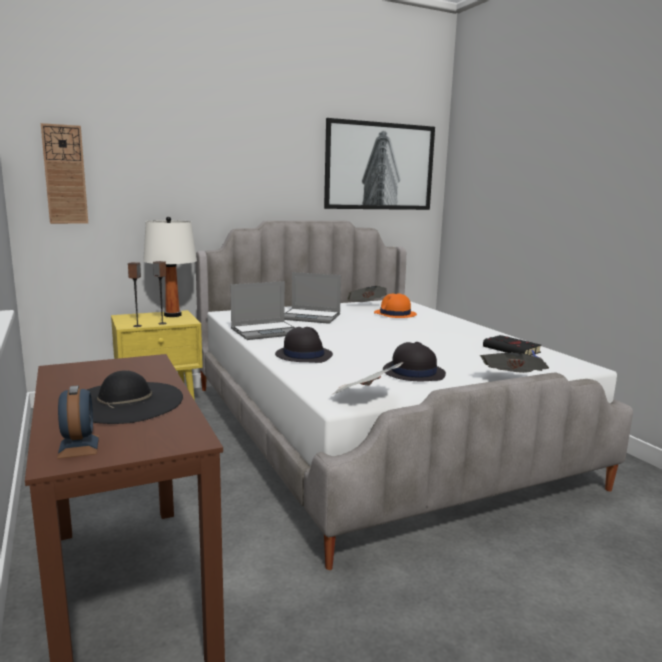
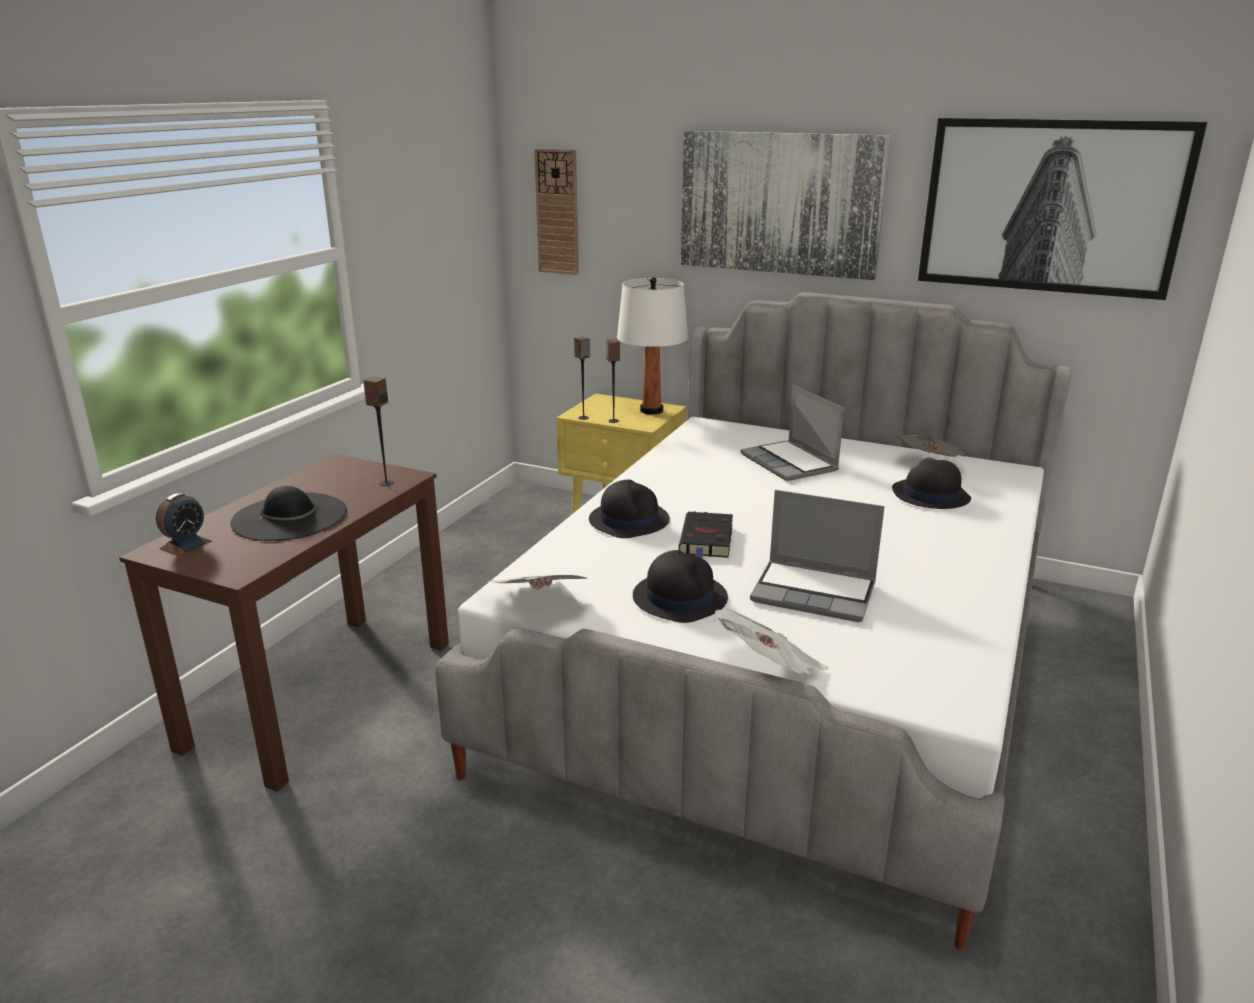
camera: 50 degrees right, 10 degrees up
laptop [230,281,295,340] -> laptop moved to [750,490,885,622]
orange hat [374,293,417,318] -> black hat [892,457,971,509]
black book [483,335,541,358] -> black book moved to [678,511,733,558]
none -> speaker [363,376,394,486]
none -> picture [681,131,891,280]

